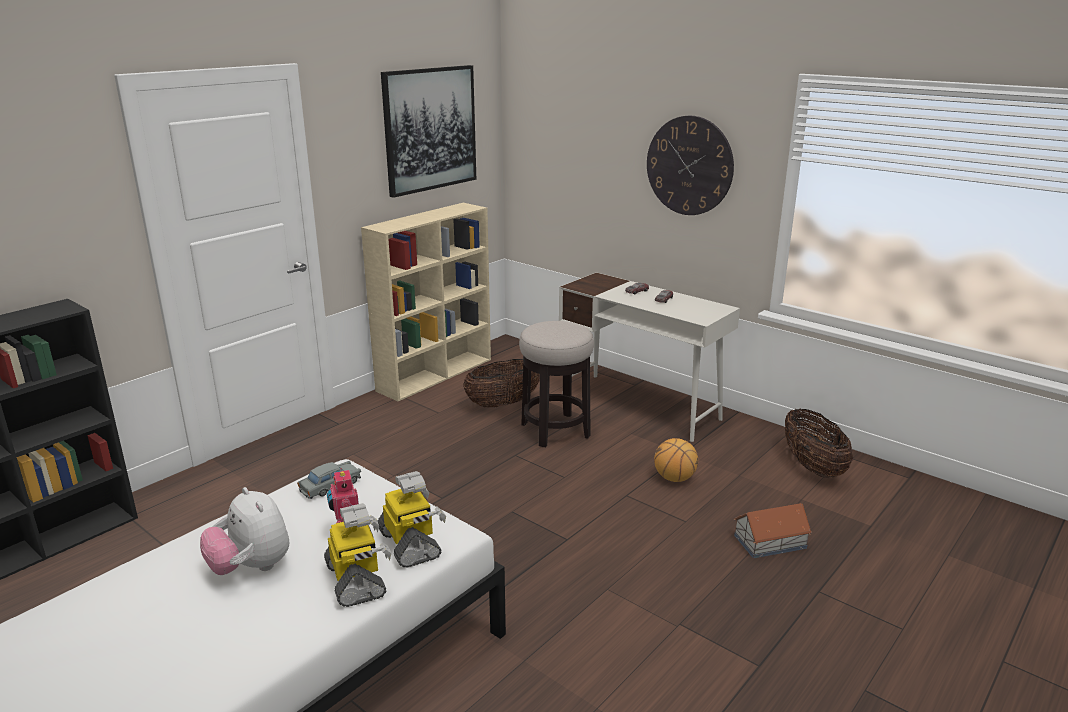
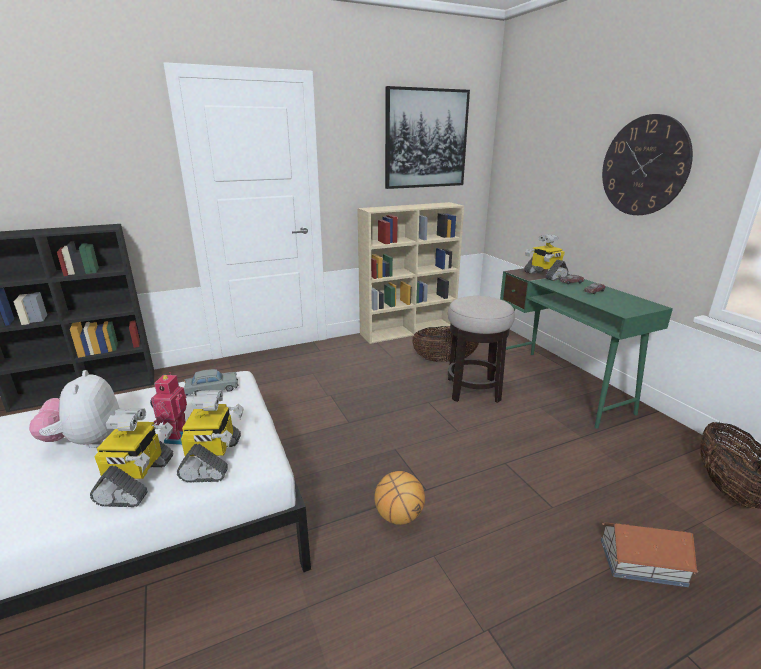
camera: 25 degrees right, 0 degrees up
white desk [559,272,740,442] -> green desk [500,268,673,429]
basketball [654,438,698,482] -> basketball moved to [374,471,425,525]
none -> toy robot [524,234,568,281]

